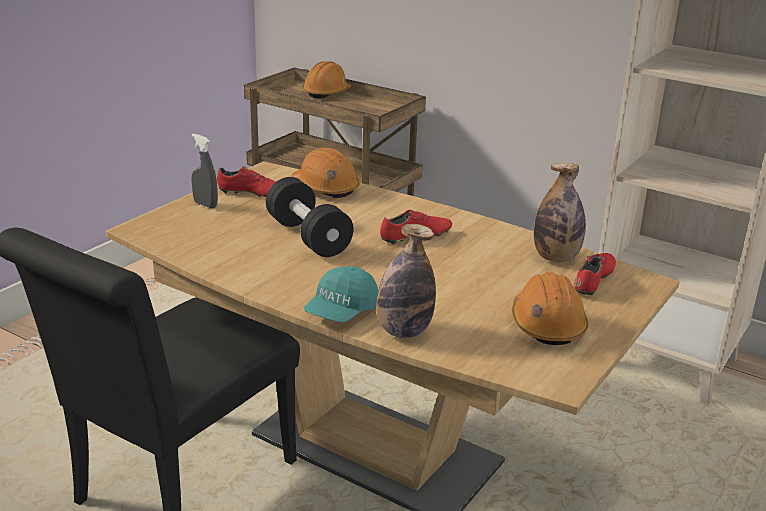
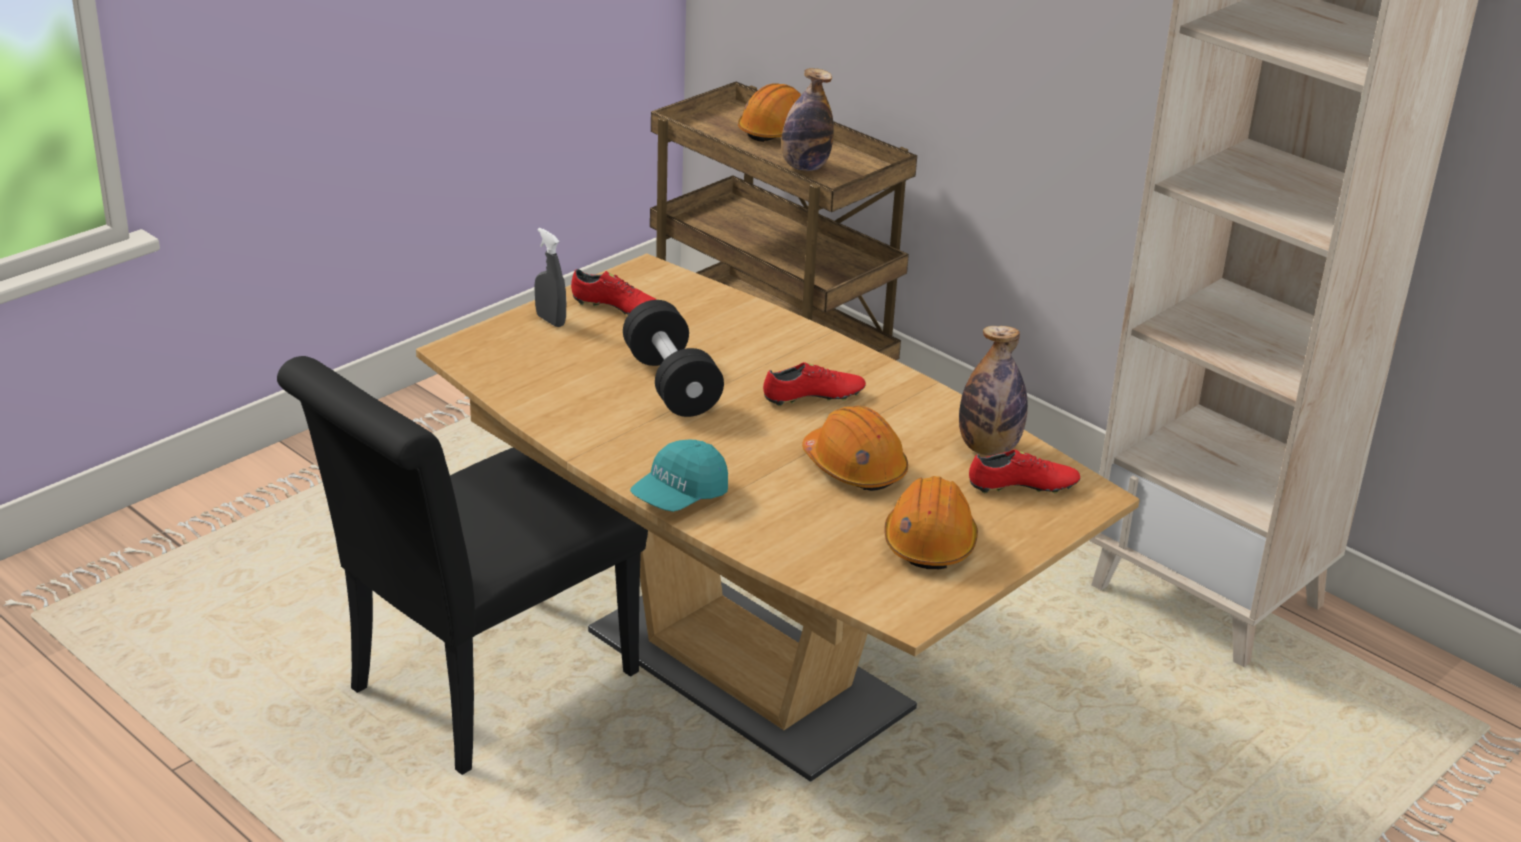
camera: 10 degrees right, 5 degrees up
orange hard hat [291,148,360,198] -> orange hard hat moved to [802,406,908,491]
bottle [376,224,436,338] -> bottle moved to [781,68,834,171]
red shoe [574,253,616,296] -> red shoe turned 45 degrees clockwise [969,449,1080,494]

